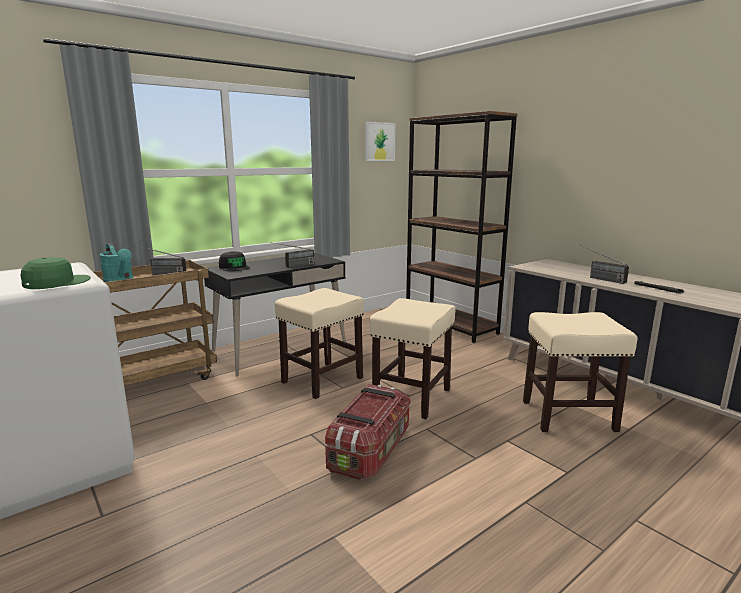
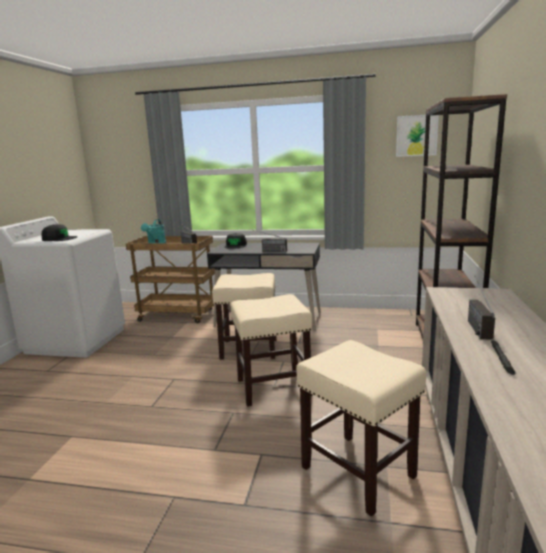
camera: 50 degrees right, 0 degrees up
green cap [20,257,91,289] -> black cap [41,224,77,241]
storage box [325,384,410,480] -> none

